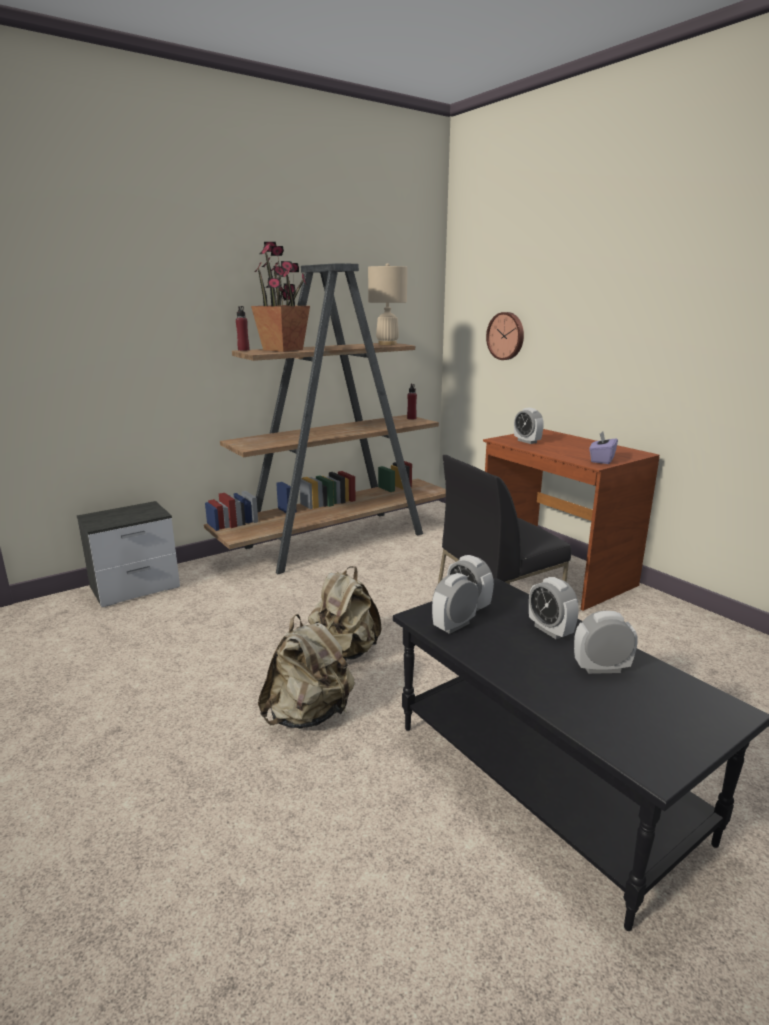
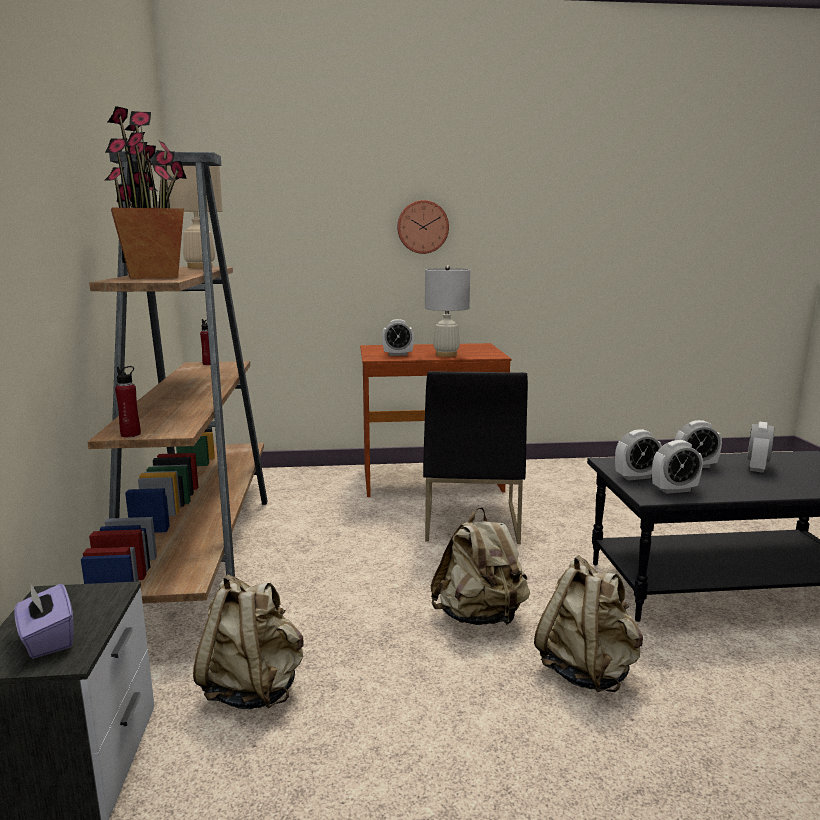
camera: 60 degrees left, 5 degrees down
red bottle [236,306,249,351] -> red bottle moved to [115,366,141,437]
alarm clock [432,573,479,634] -> alarm clock turned 90 degrees counterclockwise [652,440,703,494]
wall clock [486,312,524,360] -> wall clock moved to [397,200,449,254]
purple tissue box [589,432,618,464] -> purple tissue box moved to [14,584,74,659]
none -> beige backpack [193,574,303,709]
none -> white table lamp [425,265,470,357]

